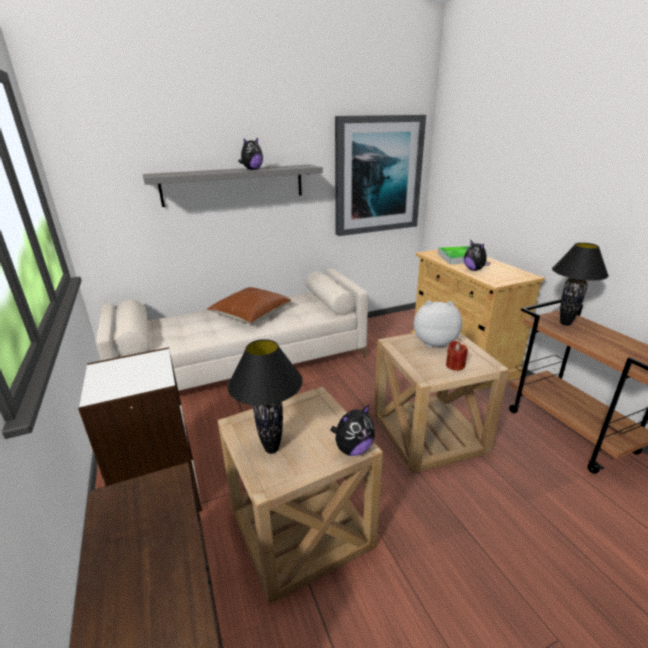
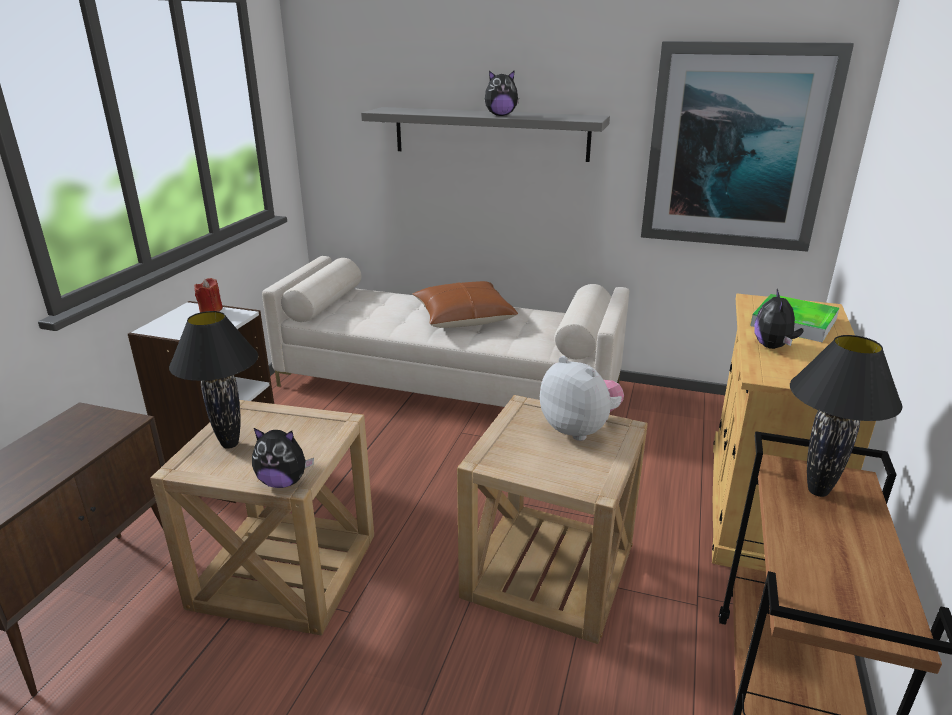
camera: 40 degrees right, 0 degrees up
red candle [446,341,468,371] -> red candle moved to [194,278,223,312]

